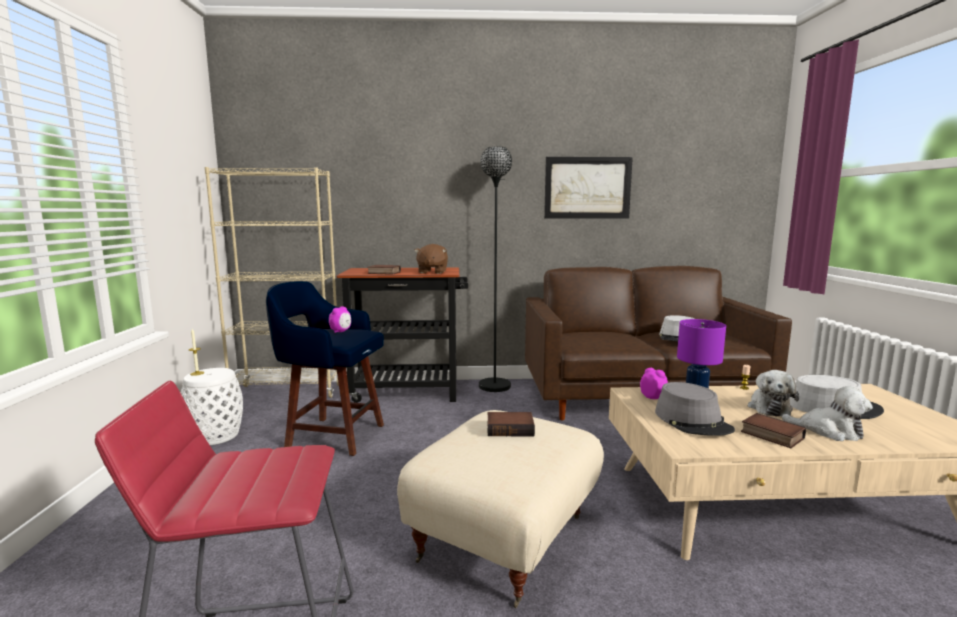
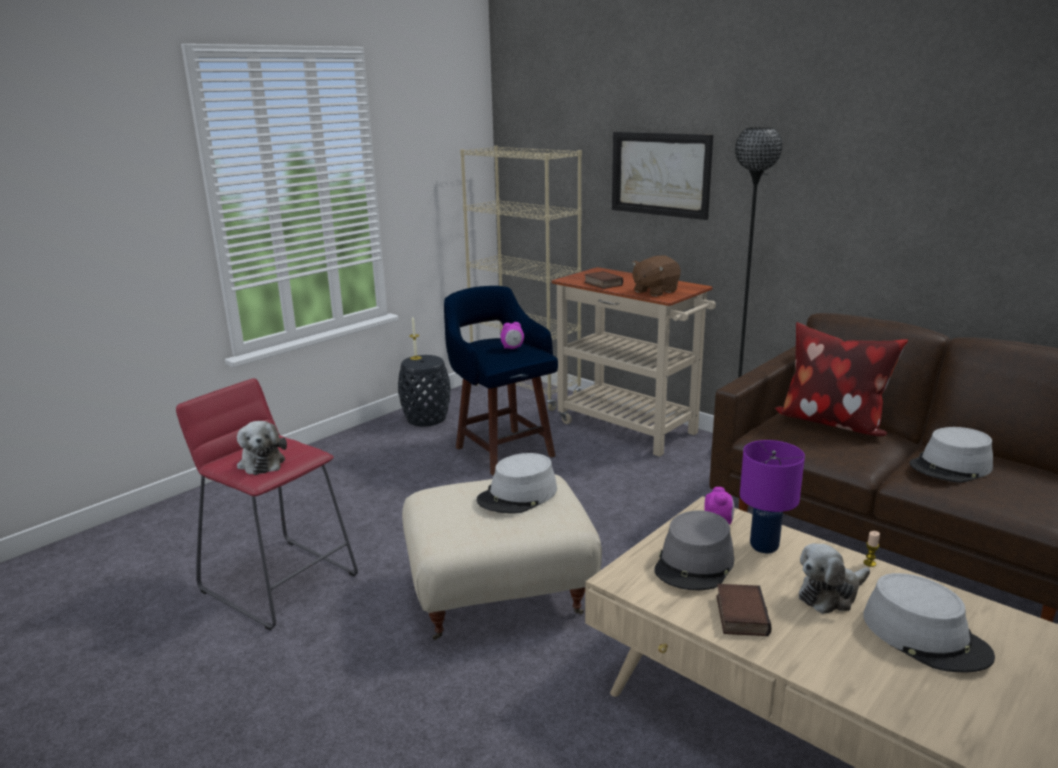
camera: 45 degrees right, 10 degrees up
white stool [181,368,243,445] -> black stool [398,355,451,426]
black cart [336,268,468,403] -> beige cart [551,267,716,457]
book [488,412,535,436] -> grey hat [476,453,557,514]
picture [544,157,633,219] -> picture moved to [612,132,713,220]
plush toy [782,386,873,441] -> plush toy moved to [237,421,287,475]
none -> pillow [775,322,908,436]

